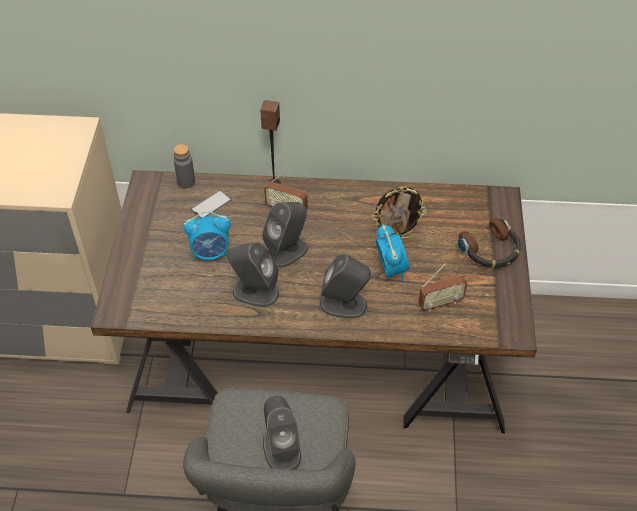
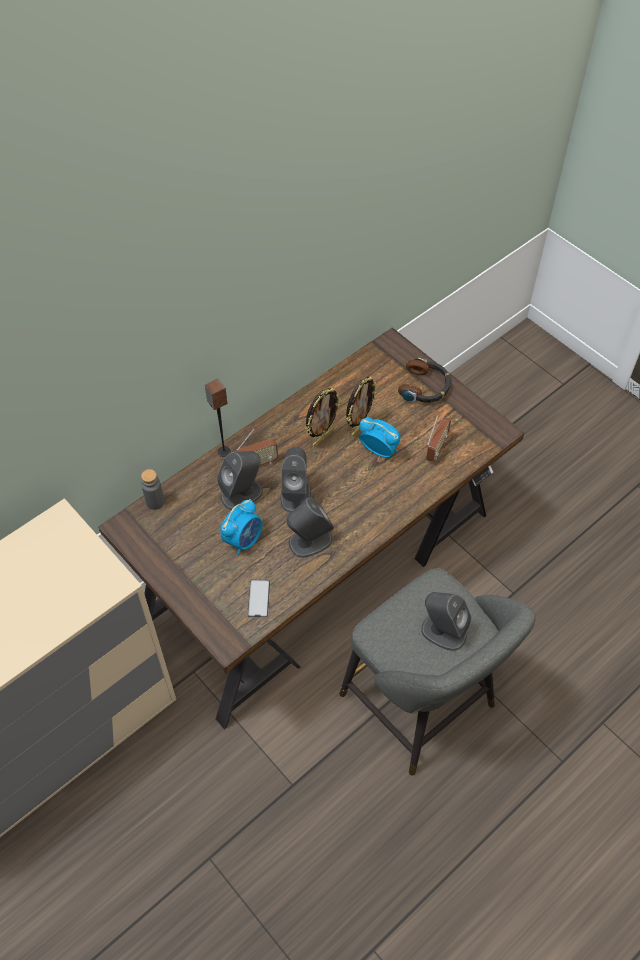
camera: 45 degrees left, 5 degrees up
phone [191,190,232,218] -> phone moved to [247,579,270,618]
grey speaker [320,253,371,319] -> grey speaker moved to [217,451,263,510]
none -> picture frame [305,388,342,448]

